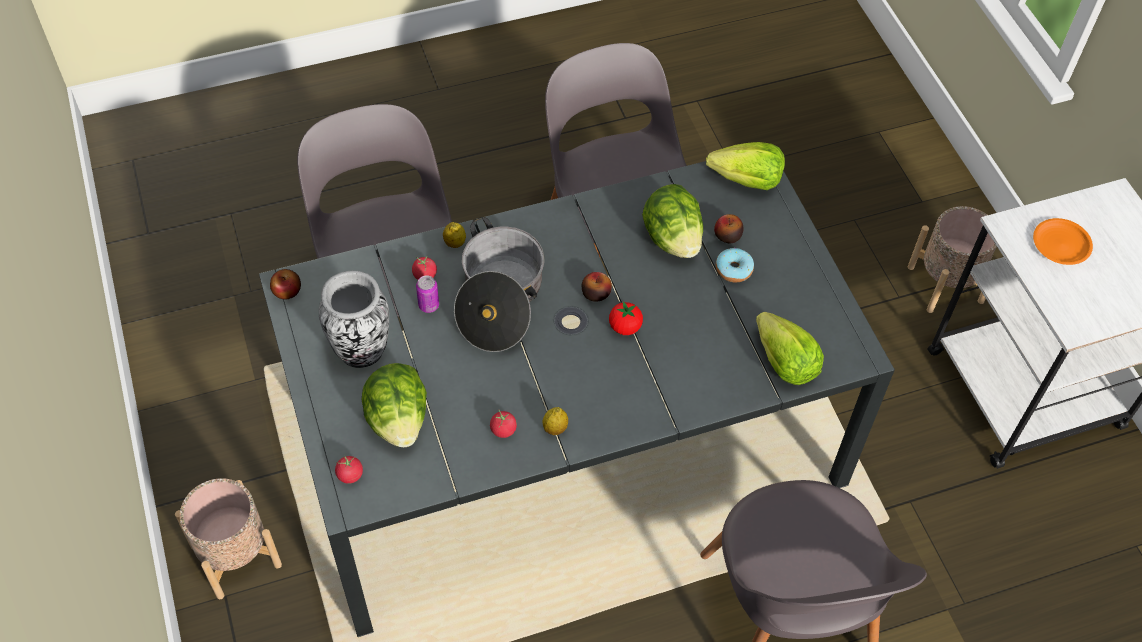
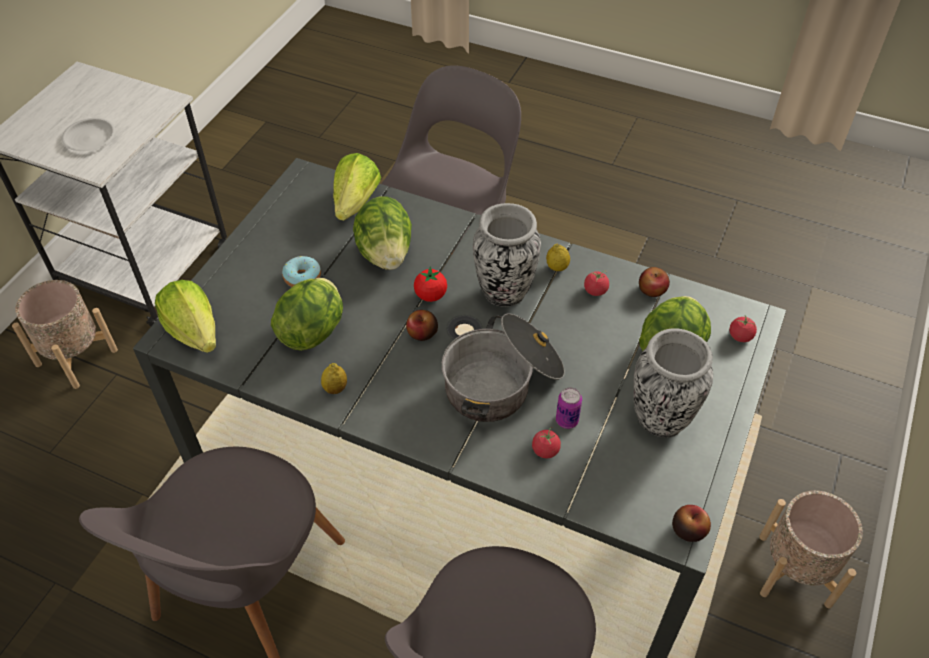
camera: 135 degrees left, 5 degrees down
lemon [443,222,466,248] -> lemon moved to [321,363,347,394]
apple [714,214,744,244] -> apple moved to [639,267,670,297]
orange plate [1033,218,1093,265] -> white plate [61,118,116,151]
none -> lettuce [353,196,412,270]
none -> vase [473,203,541,307]

